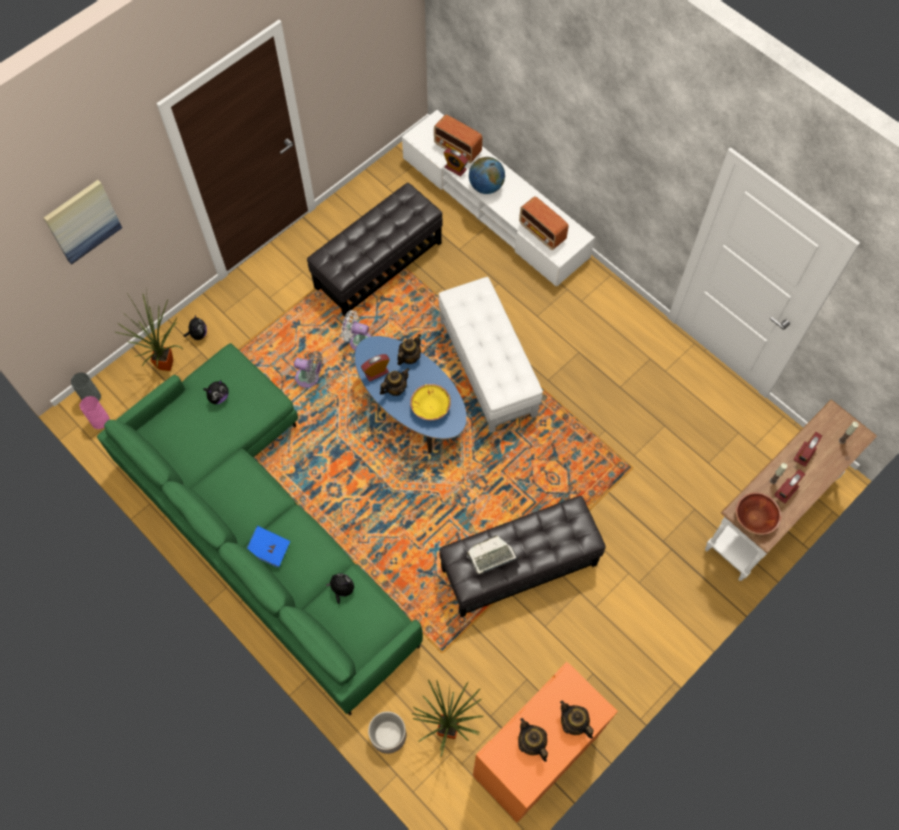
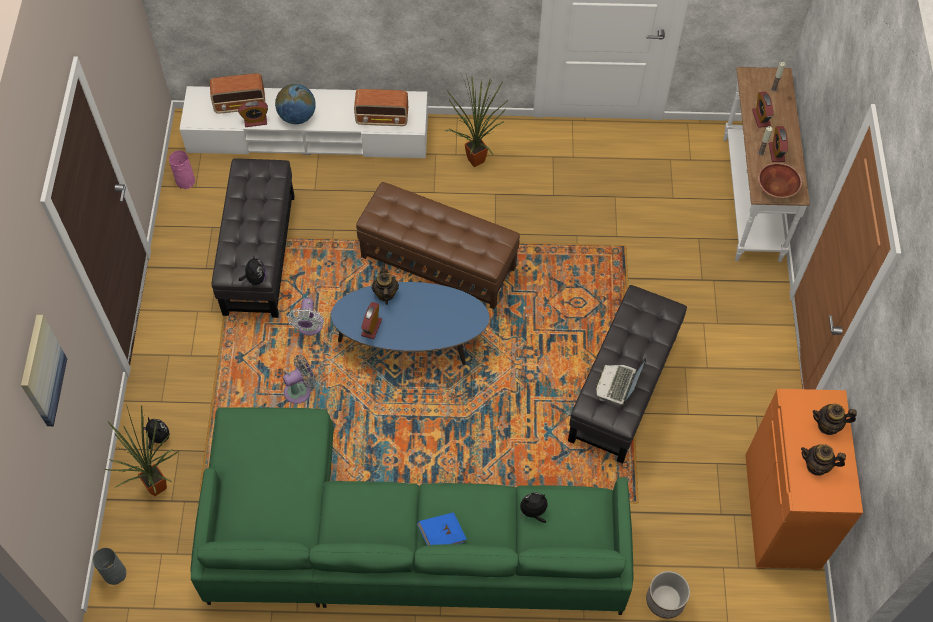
camera: 45 degrees left, 5 degrees down
pink vase [80,396,110,429] -> pink vase moved to [169,150,195,189]
plush toy [203,380,229,404] -> plush toy moved to [239,254,266,285]
white fan [341,310,371,350] -> white fan turned 60 degrees counterclockwise [287,298,324,336]
teapot [380,368,410,396] -> none
yellow bowl [410,384,451,420] -> none
potted plant [411,679,484,757] -> potted plant moved to [445,71,508,167]
white ottoman [439,277,543,433] -> brown ottoman [356,182,520,309]

